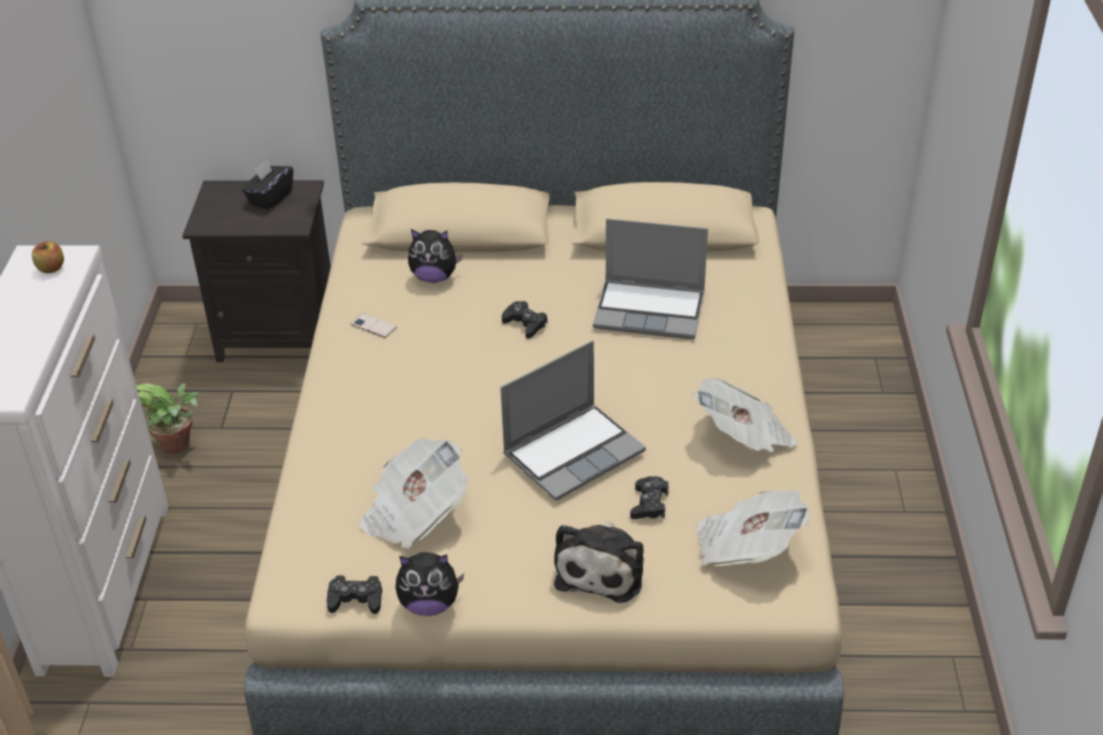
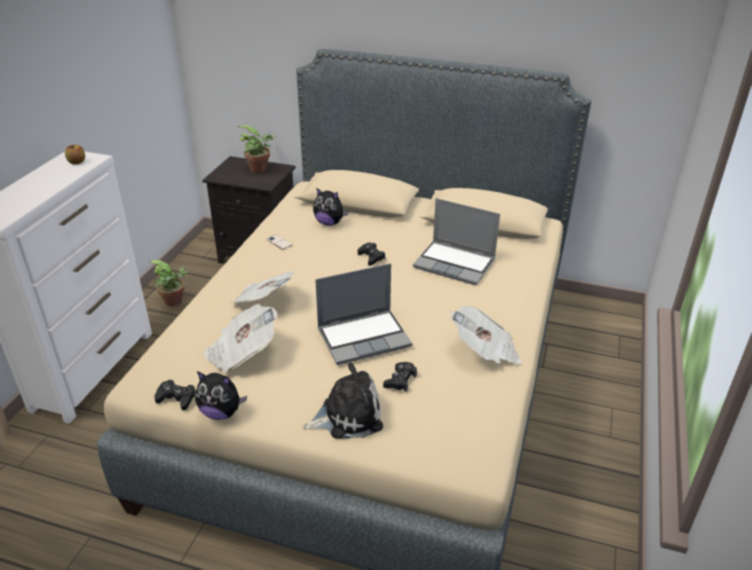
camera: 15 degrees right, 5 degrees down
black tissue box [242,159,293,210] -> potted plant [238,125,276,173]
plush toy [554,521,644,603] -> plush toy turned 135 degrees counterclockwise [303,362,383,439]
newspaper [696,490,810,566] -> newspaper moved to [231,271,296,303]

